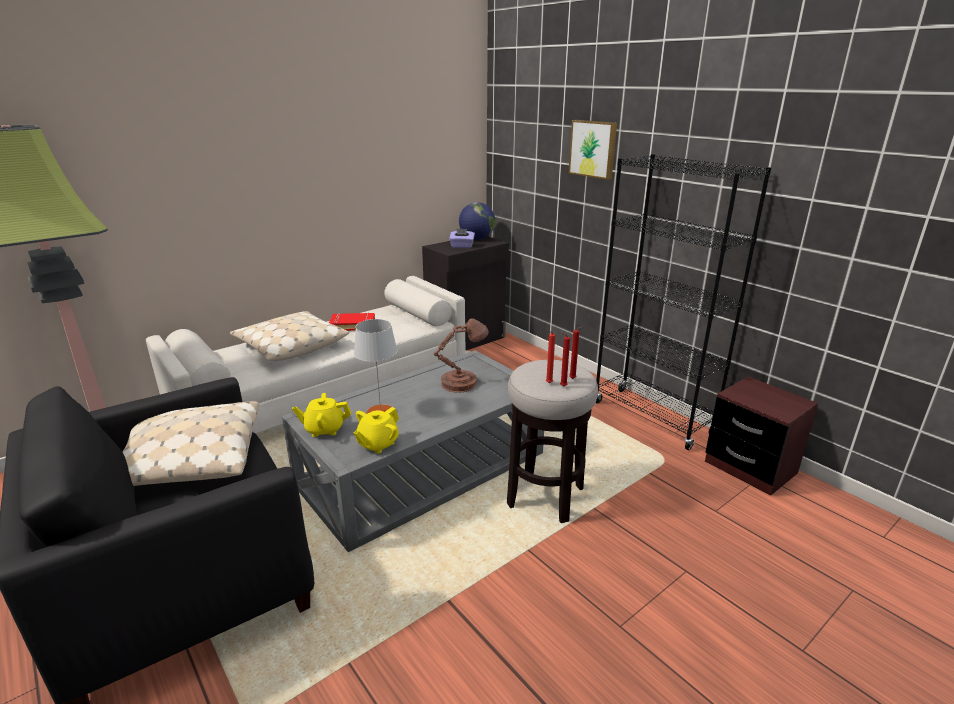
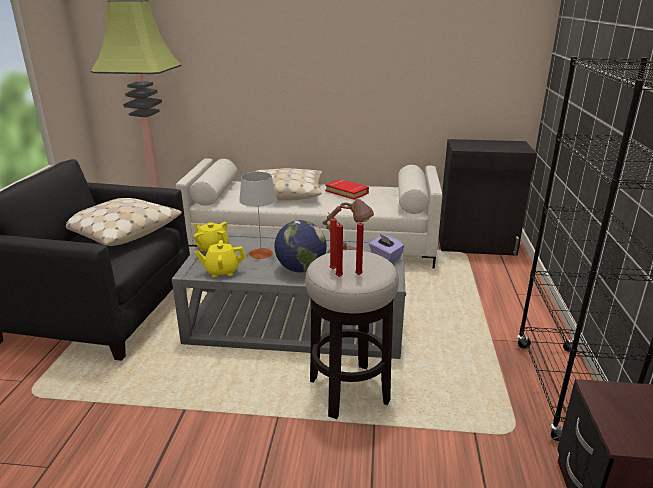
camera: 45 degrees right, 0 degrees up
purple tissue box [449,228,475,248] -> purple tissue box moved to [369,234,404,262]
globe [459,202,495,240] -> globe moved to [274,220,327,272]
picture [569,120,617,180] -> none

